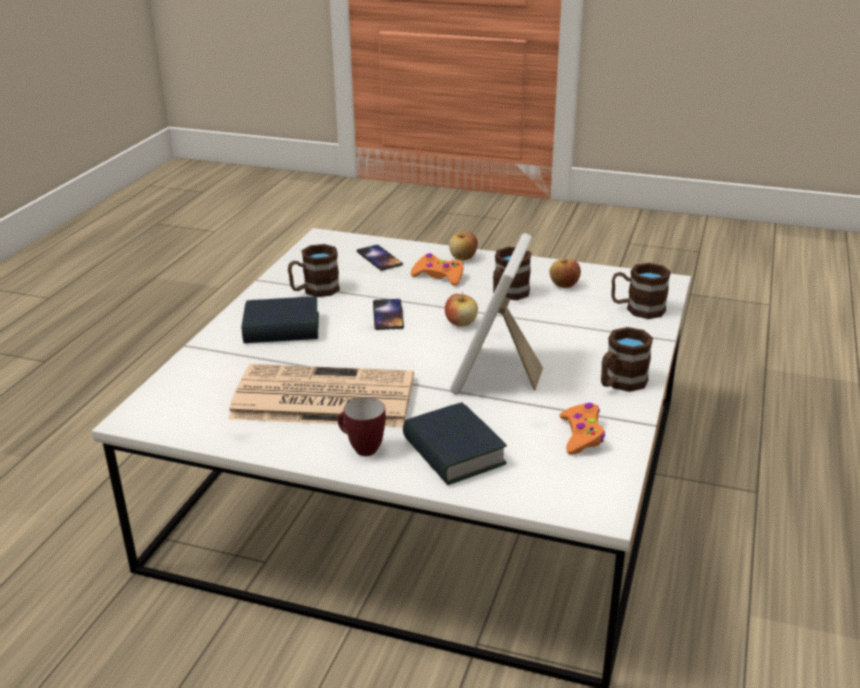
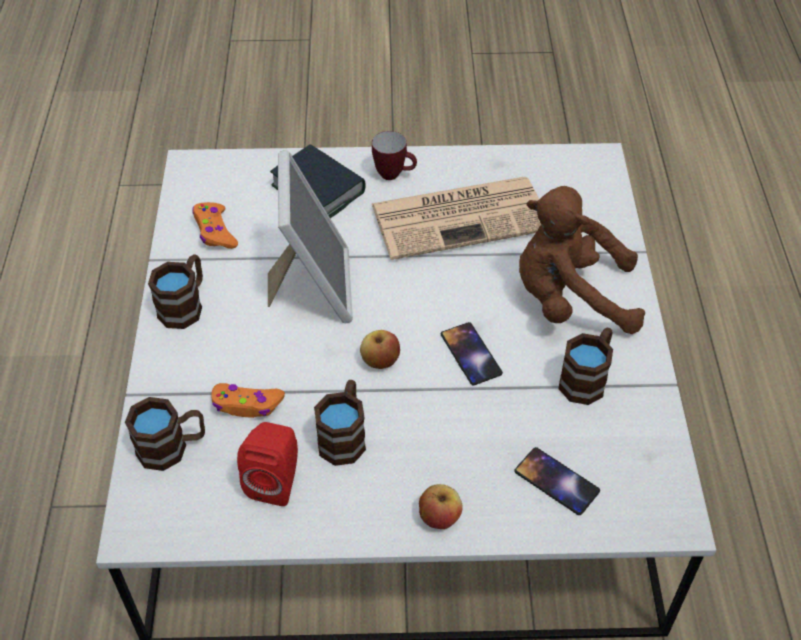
camera: 160 degrees right, 20 degrees up
book [241,297,319,343] -> brown plush toy [519,186,645,334]
orange game controller [411,253,464,286] -> orange game controller moved to [211,383,285,418]
apple [549,259,581,288] -> red speaker [237,422,298,506]

